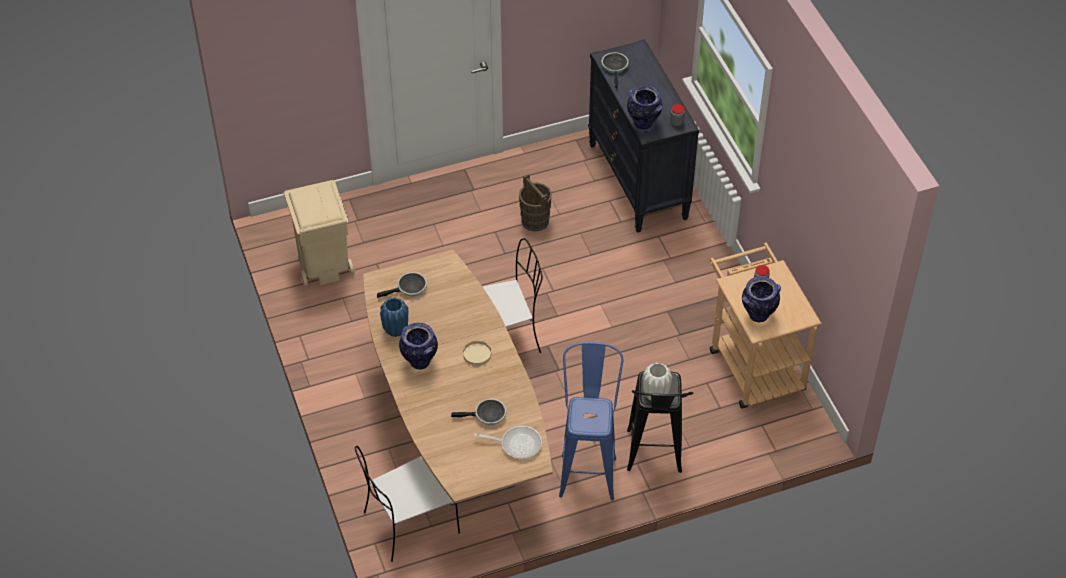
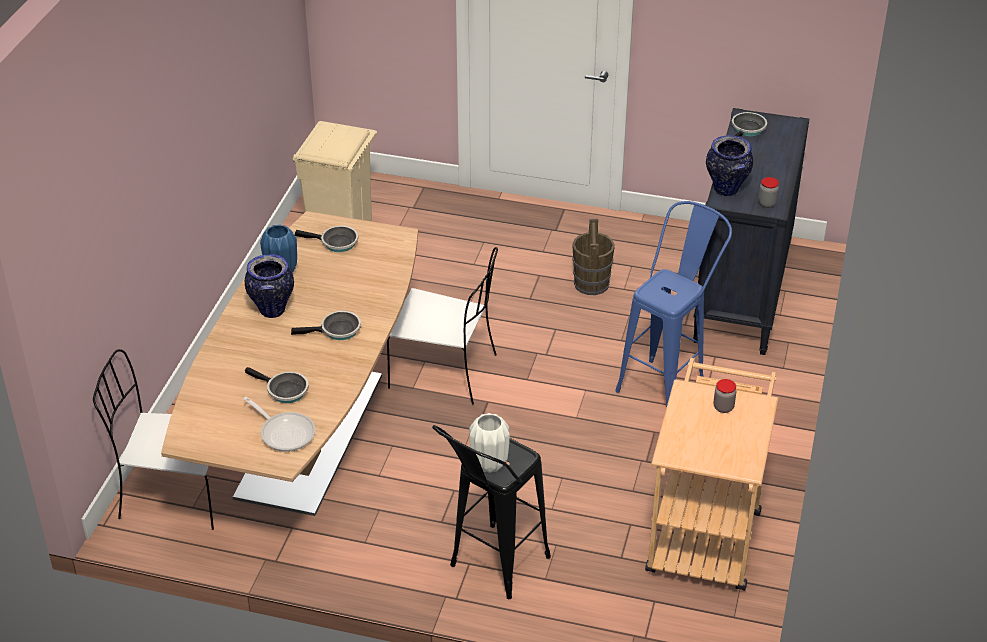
camera: 35 degrees right, 10 degrees down
beige plate [463,341,491,366] -> frying pan [291,311,361,340]
blue stool [559,342,623,501] -> blue stool moved to [615,201,732,408]
vase [742,276,781,322] -> none

